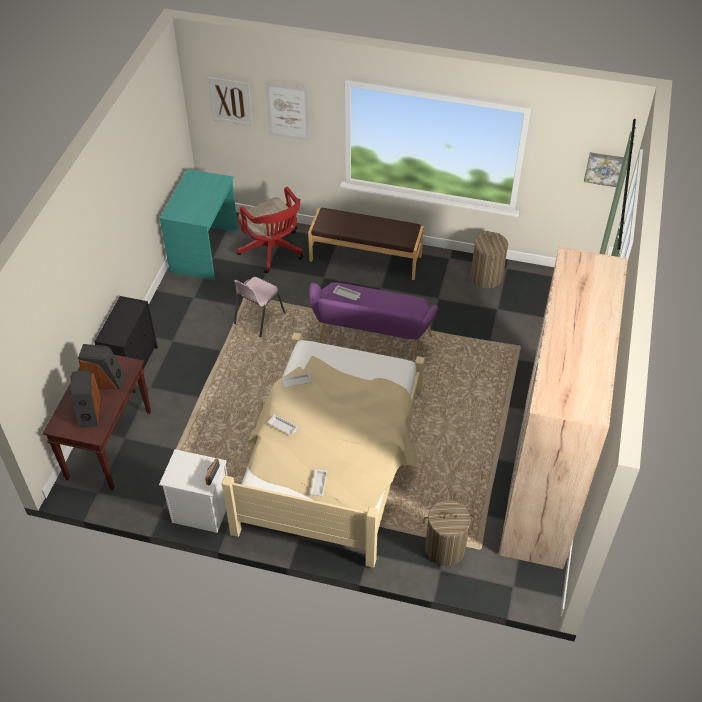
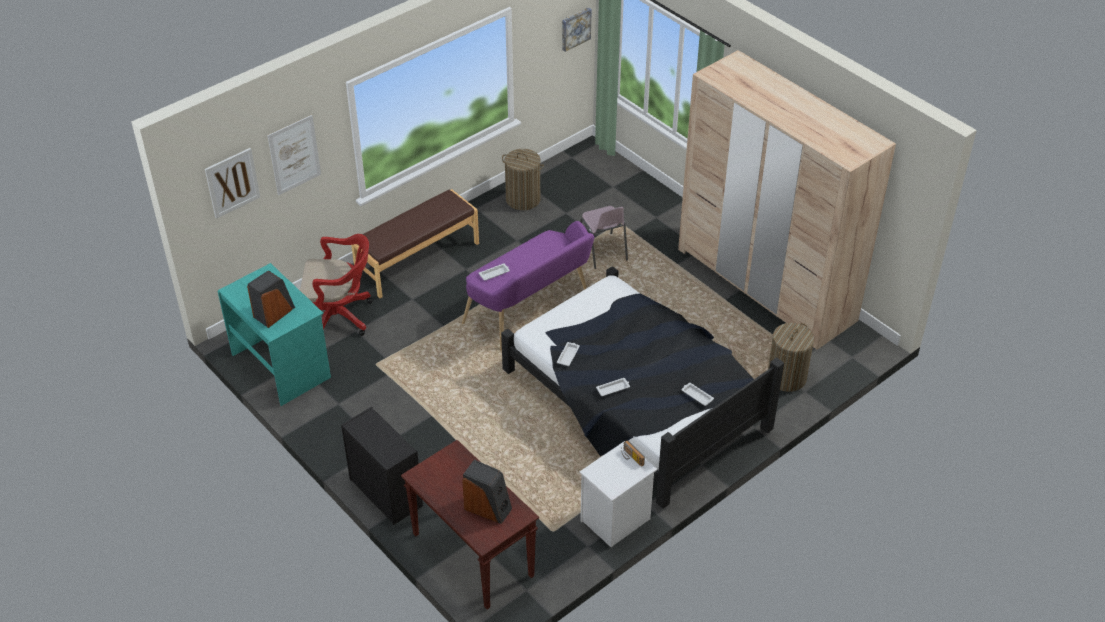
camera: 55 degrees left, 5 degrees down
speaker [78,344,125,389] -> speaker moved to [247,271,295,328]
beige bed [222,333,425,568] -> black bed [501,266,784,509]
pink chair [234,277,286,337] -> pink chair moved to [580,206,628,269]

